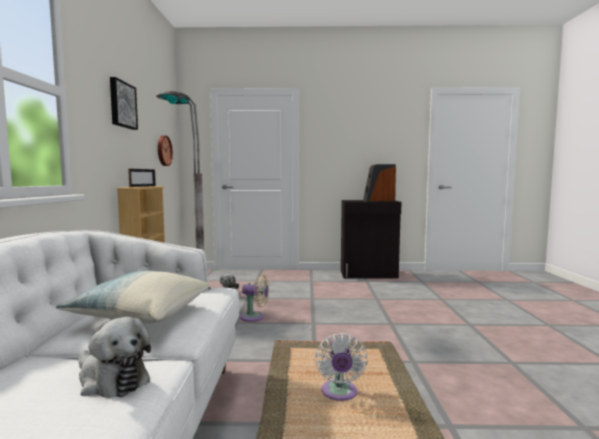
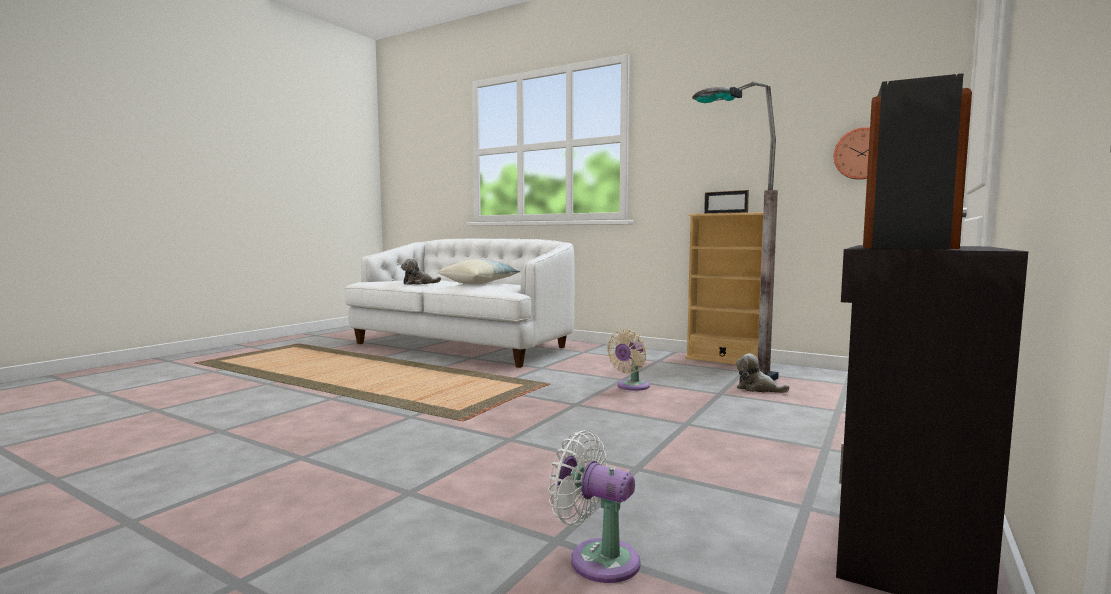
camera: 120 degrees right, 0 degrees up
picture [110,77,138,130] -> none
white fan [315,333,367,401] -> white fan moved to [548,430,641,583]

